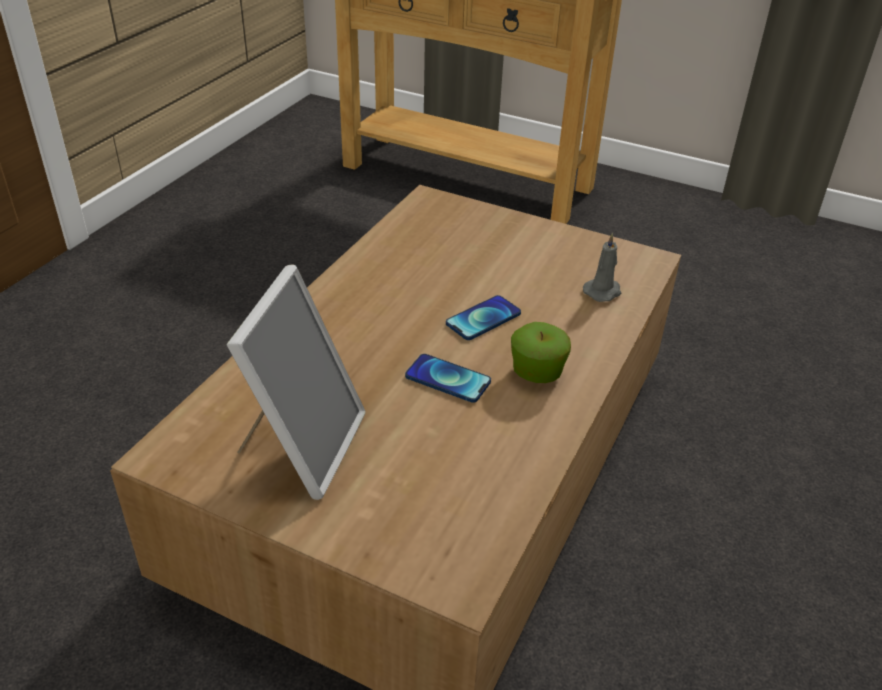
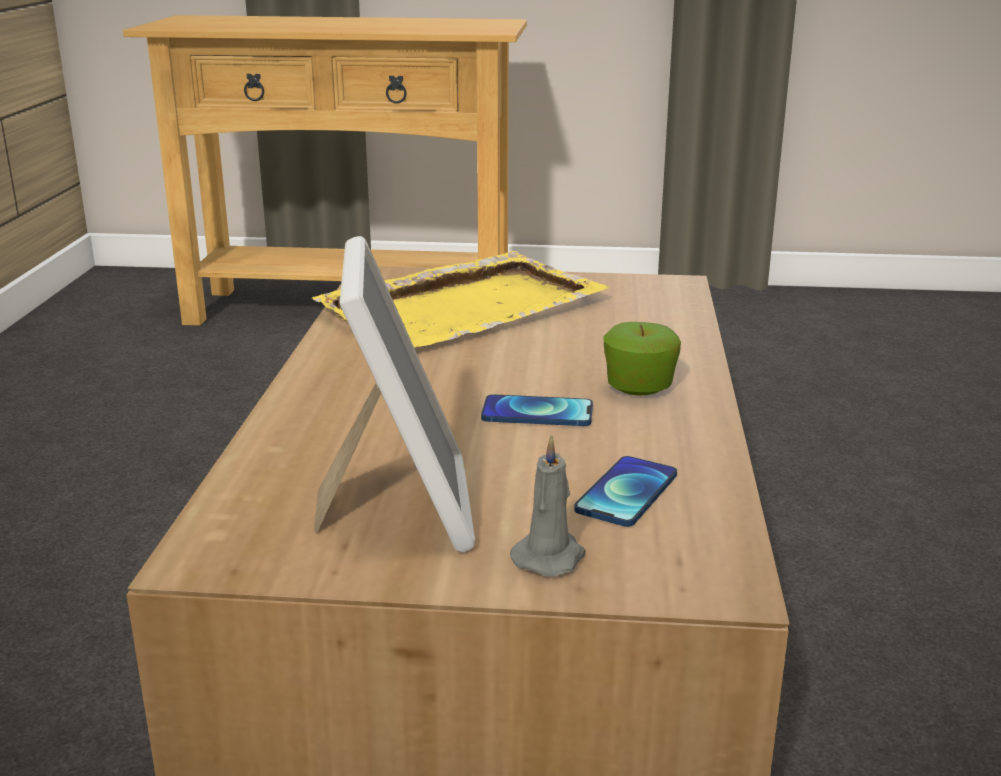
camera: 20 degrees left, 15 degrees down
phone [446,295,521,340] -> phone moved to [574,456,677,527]
grey candle [583,233,621,302] -> grey candle moved to [510,434,586,577]
none -> yellow tray [312,251,609,348]

